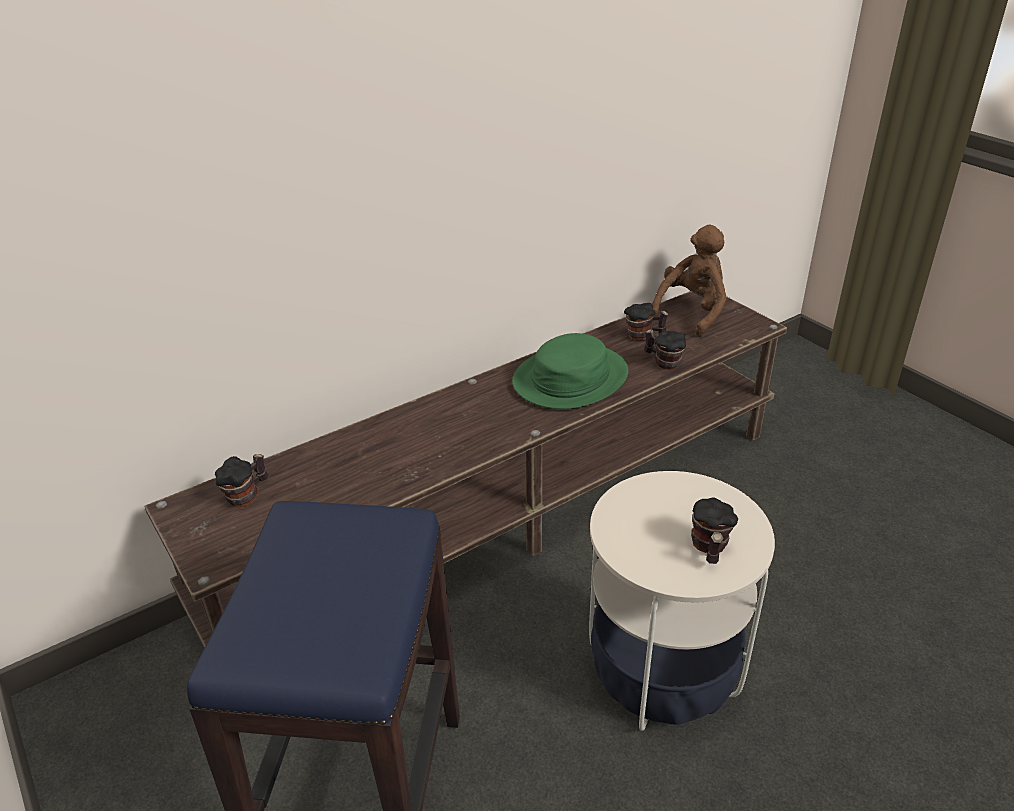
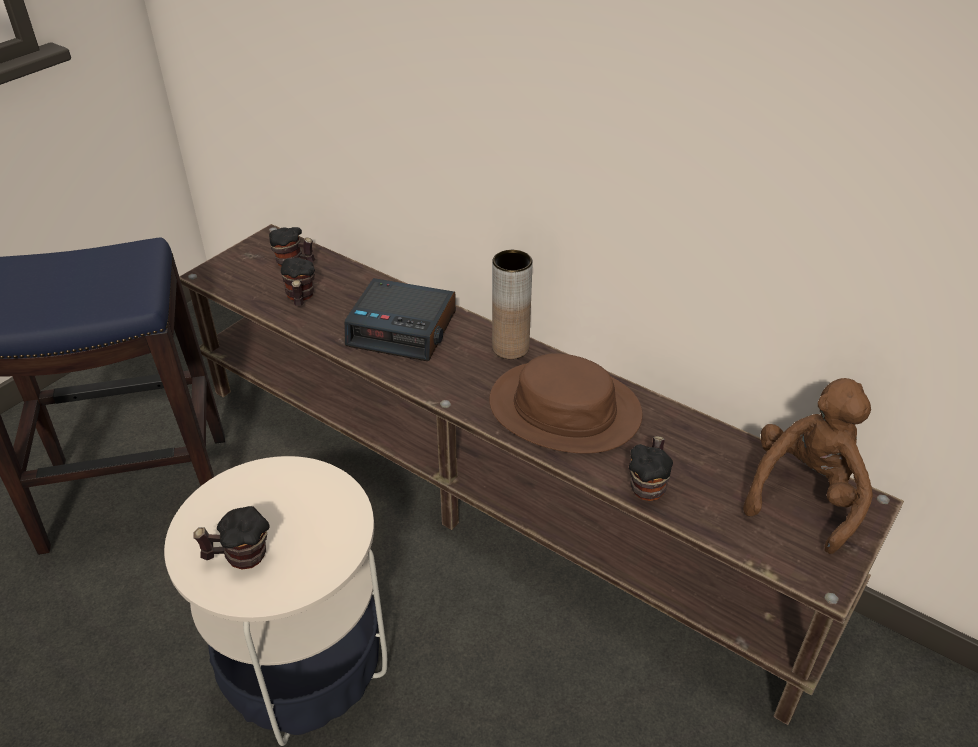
camera: 70 degrees right, 5 degrees up
green hat [512,333,629,409] -> brown hat [489,353,643,454]
mug [624,303,668,340] -> mug moved to [281,257,315,306]
brown plush toy [652,225,727,337] -> brown plush toy turned 75 degrees counterclockwise [743,378,873,554]
none -> alarm clock [344,278,456,361]
none -> brown vase [492,250,533,359]

